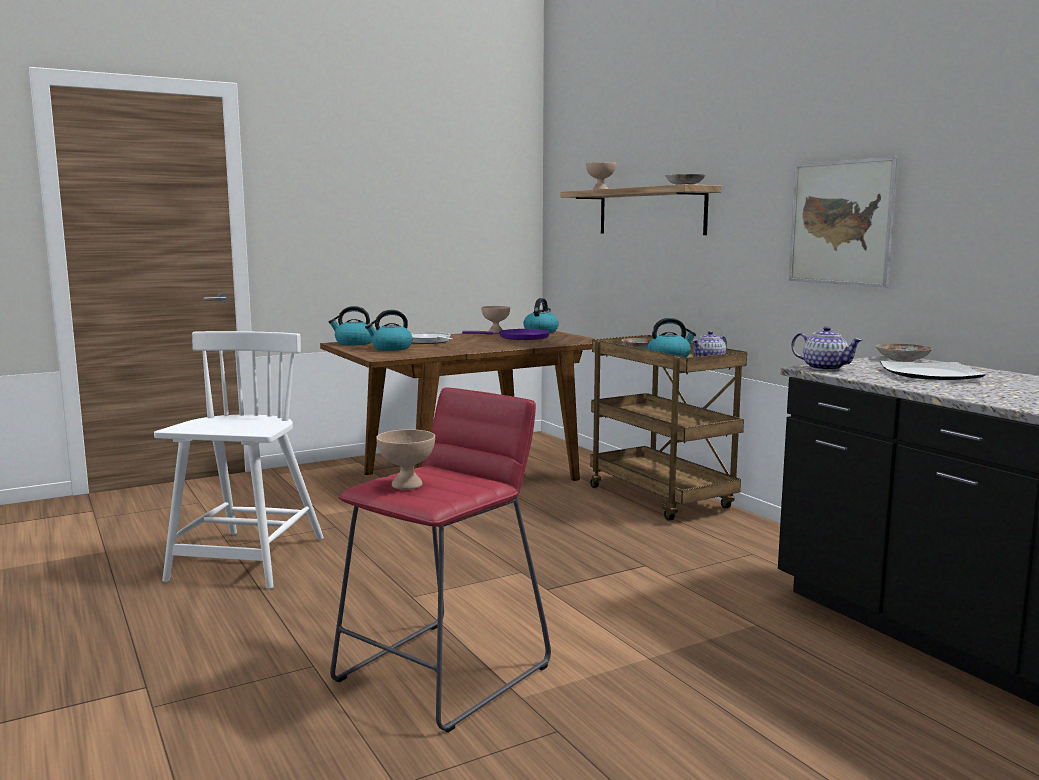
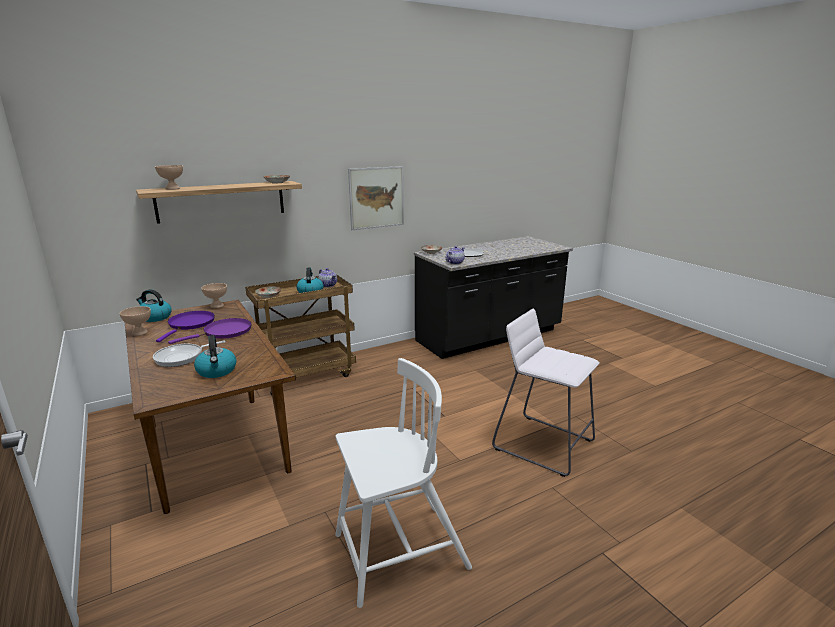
camera: 90 degrees left, 10 degrees up
white chair [154,331,324,589] -> white chair turned 150 degrees clockwise [335,358,472,608]
kettle [329,306,372,346] -> none
red stool [330,388,551,733] -> white stool [492,309,600,477]
beige bowl [376,429,435,490] -> beige bowl moved to [201,283,227,308]
none -> purple frying pan [168,318,252,344]

